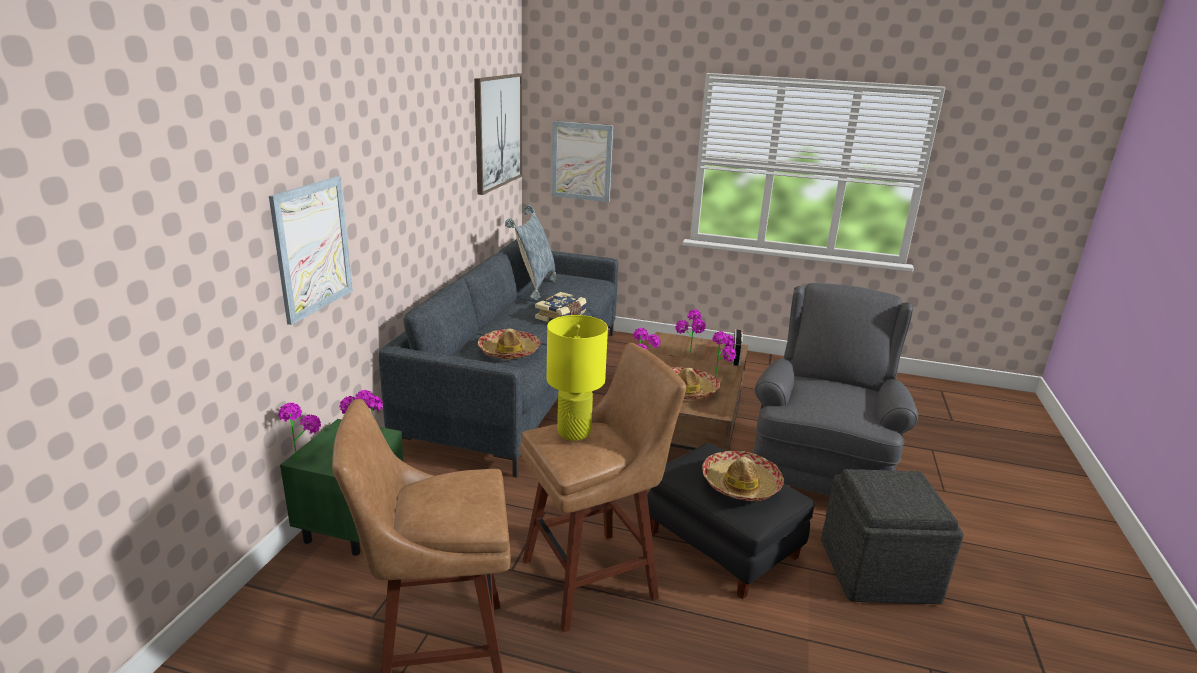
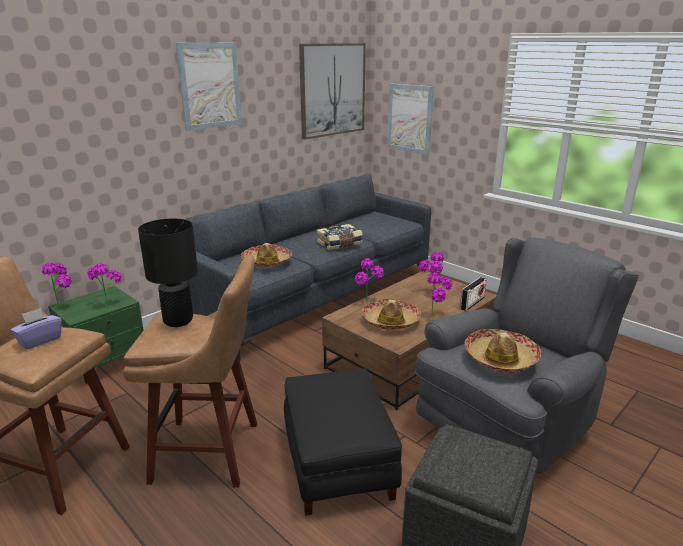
camera: 30 degrees right, 0 degrees up
picture [269,176,353,325] -> picture moved to [176,43,242,131]
pillow [505,204,556,300] -> none
yellow table lamp [547,315,608,441] -> black table lamp [138,218,198,327]
hat [702,451,784,501] -> hat moved to [464,329,541,373]
none -> purple tissue box [10,308,62,350]

